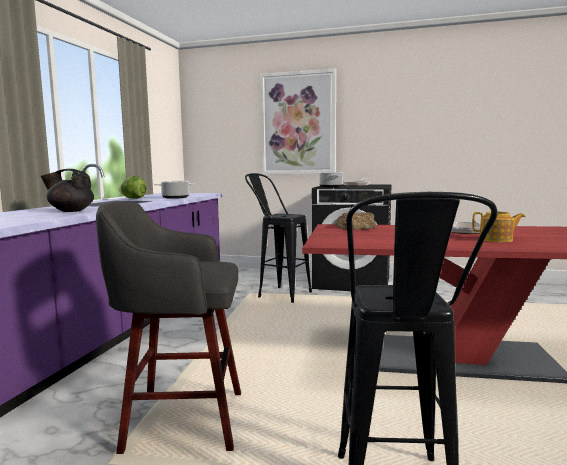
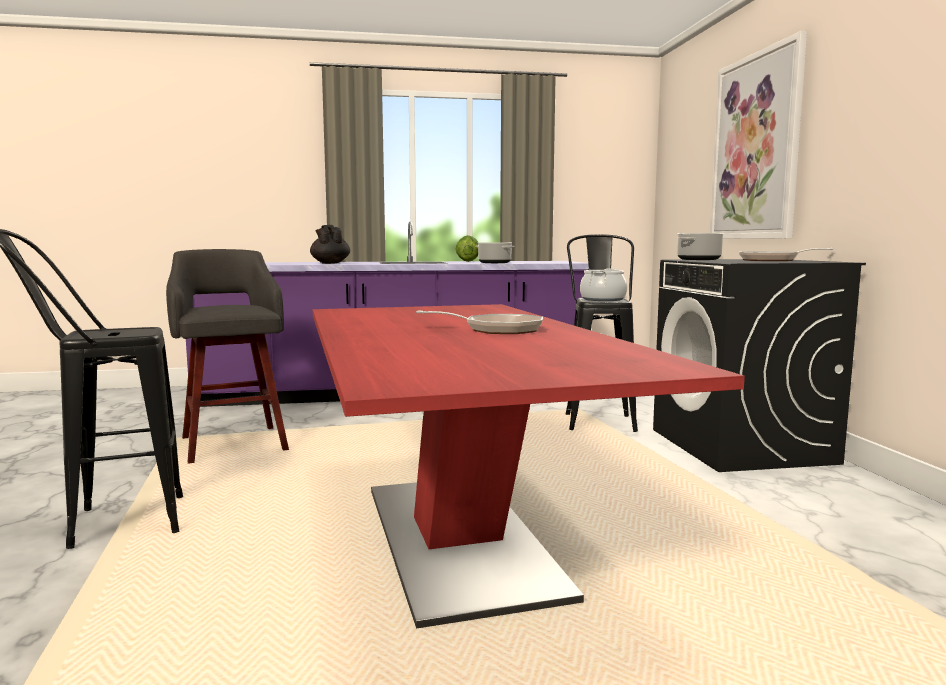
camera: 65 degrees right, 0 degrees up
bread [336,212,376,230] -> none
teapot [472,212,525,242] -> none
none -> cooking pot [580,268,627,301]

